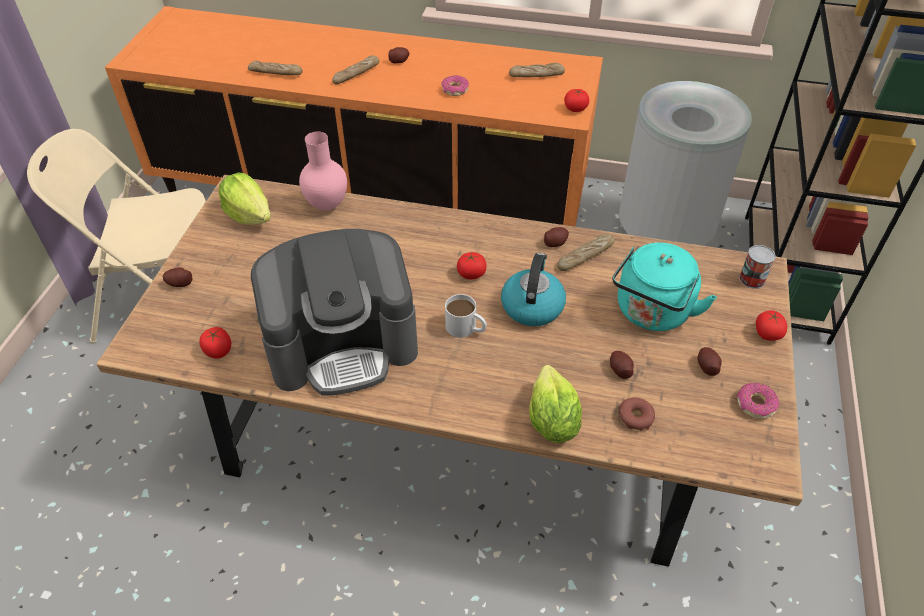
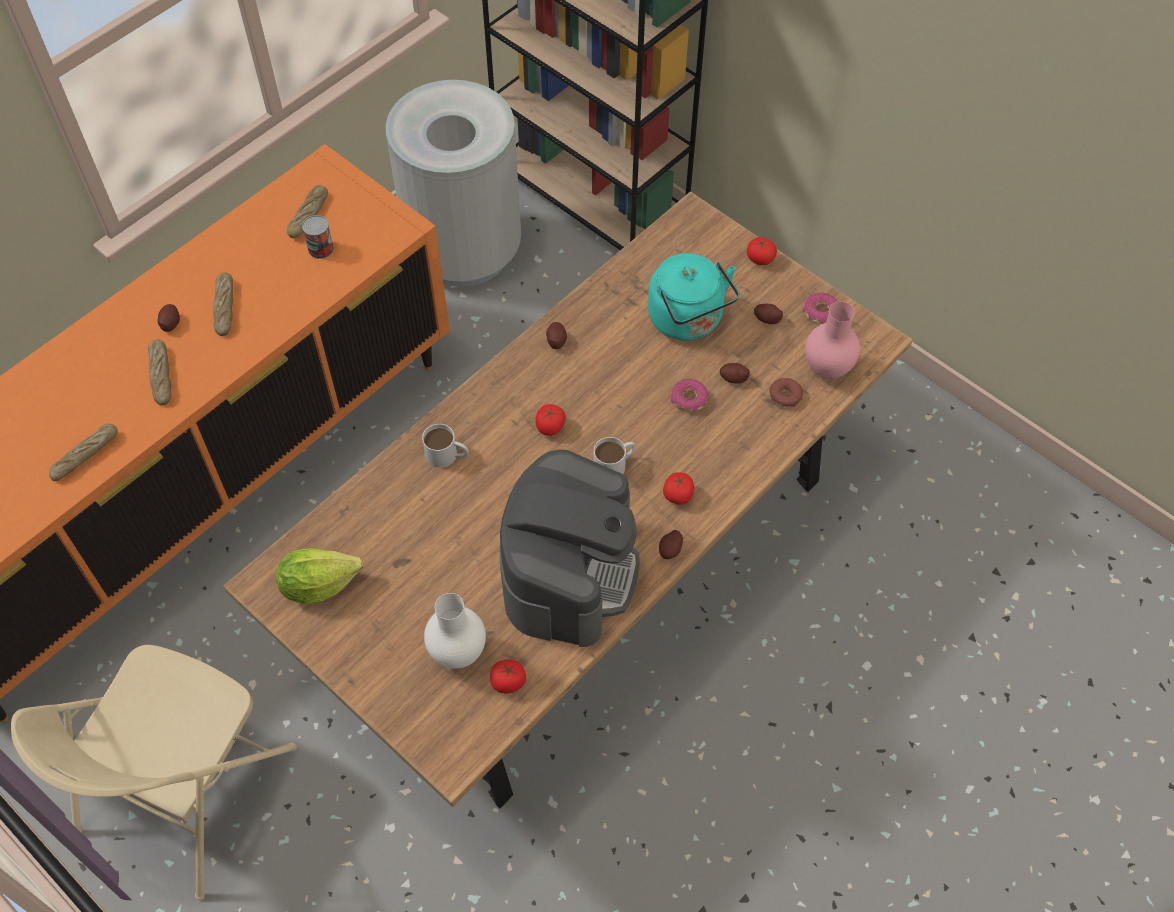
camera: 60 degrees left, 10 degrees up
potato [163,267,193,287] -> potato moved to [659,530,683,559]
pink vase [299,131,347,210] -> pink vase moved to [805,301,860,379]
donut [441,75,469,96] -> donut moved to [670,379,709,412]
kettle [501,253,566,326] -> none
lettuce [529,365,582,443] -> none
bread [557,234,614,271] -> bread moved to [213,273,233,336]
tomato [564,89,589,112] -> tomato moved to [663,472,694,505]
can [739,245,776,289] -> can moved to [302,215,334,259]
none -> white mug [422,424,469,468]
none -> white vase [424,593,486,669]

